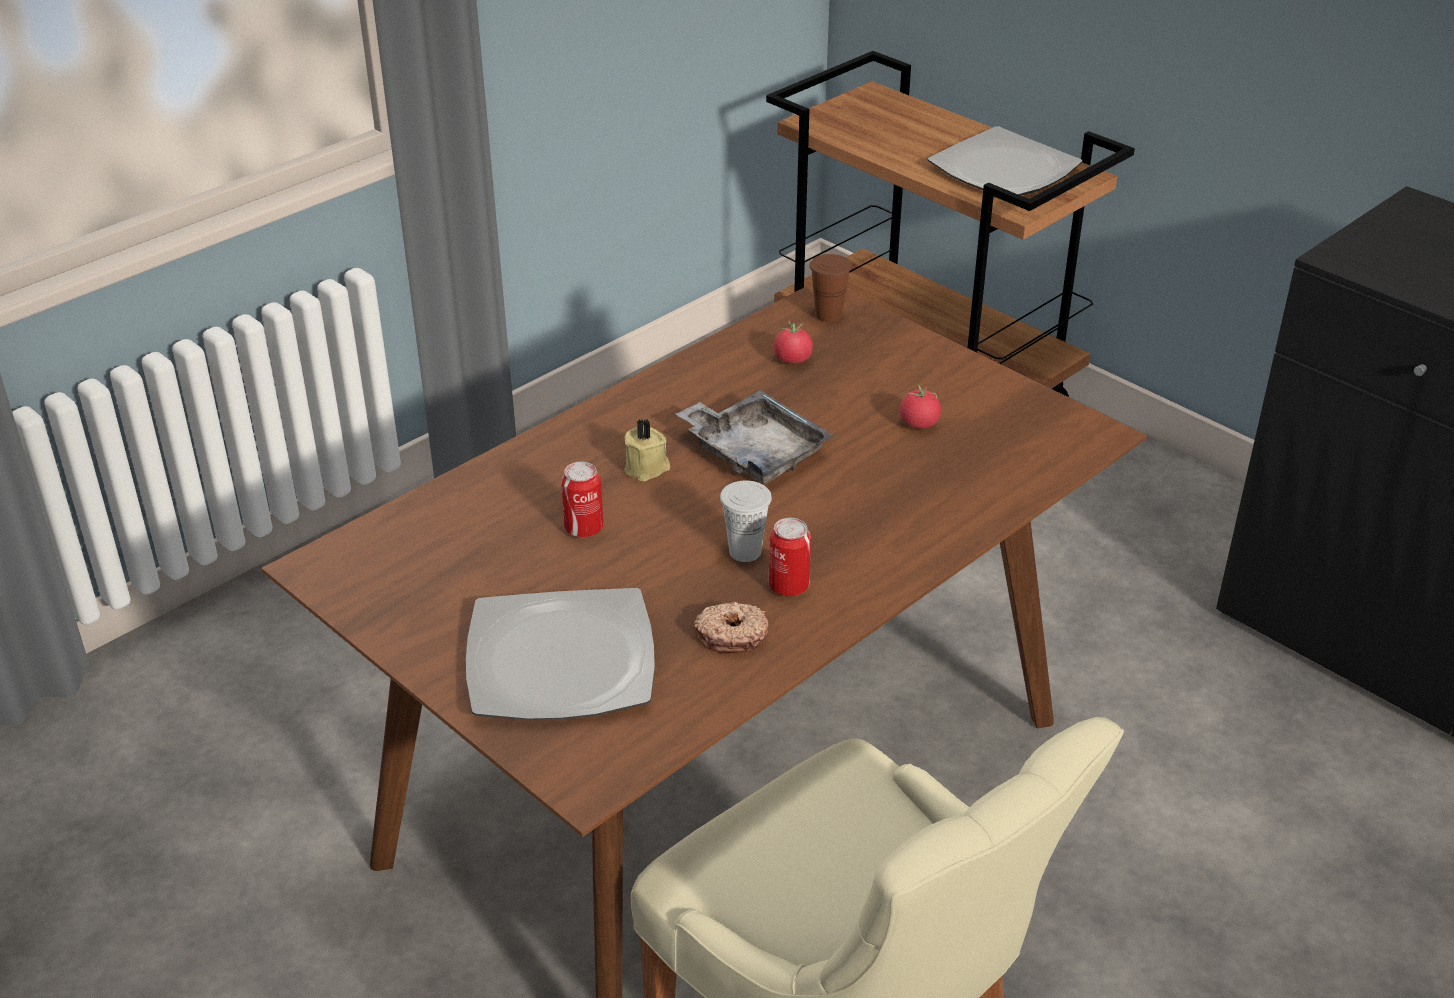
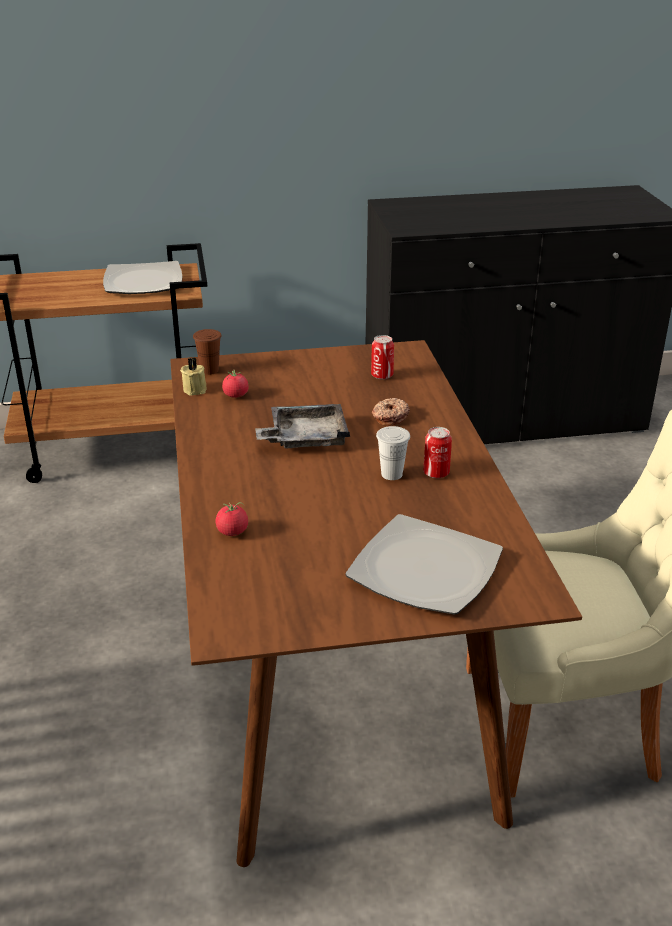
camera: 55 degrees left, 5 degrees down
can [561,462,603,537] -> can moved to [371,335,394,380]
beige candle [624,419,670,481] -> beige candle moved to [180,357,207,396]
donut [694,601,769,653] -> donut moved to [372,398,410,426]
tomato [900,385,941,429] -> tomato moved to [216,502,248,536]

